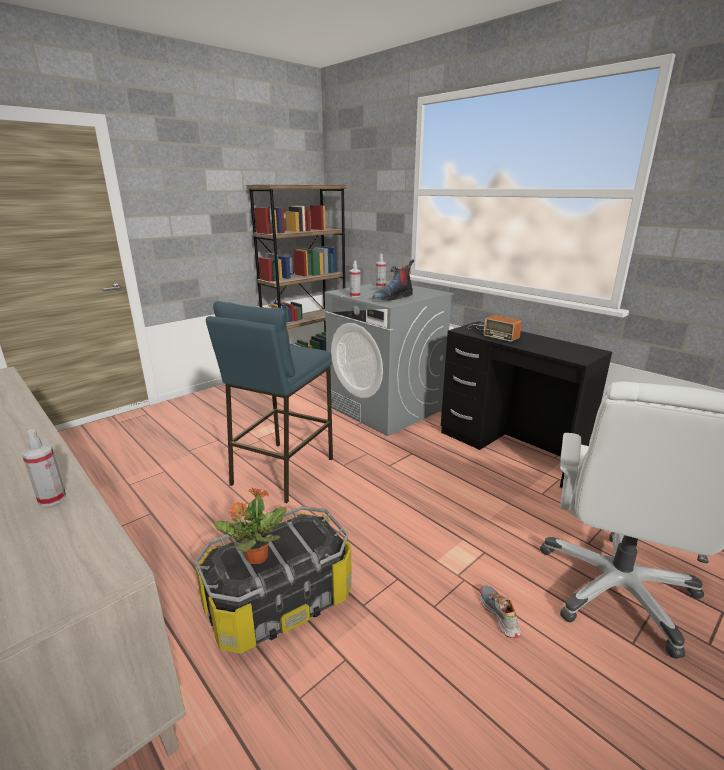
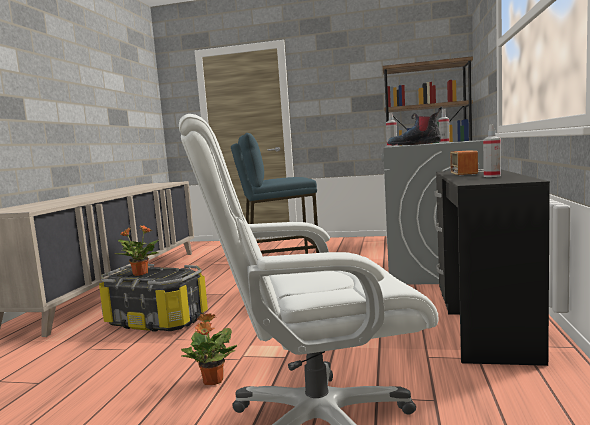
camera: 55 degrees right, 15 degrees down
spray bottle [22,429,66,506] -> spray bottle moved to [483,124,501,177]
shoe [480,585,521,638] -> potted plant [181,314,237,385]

